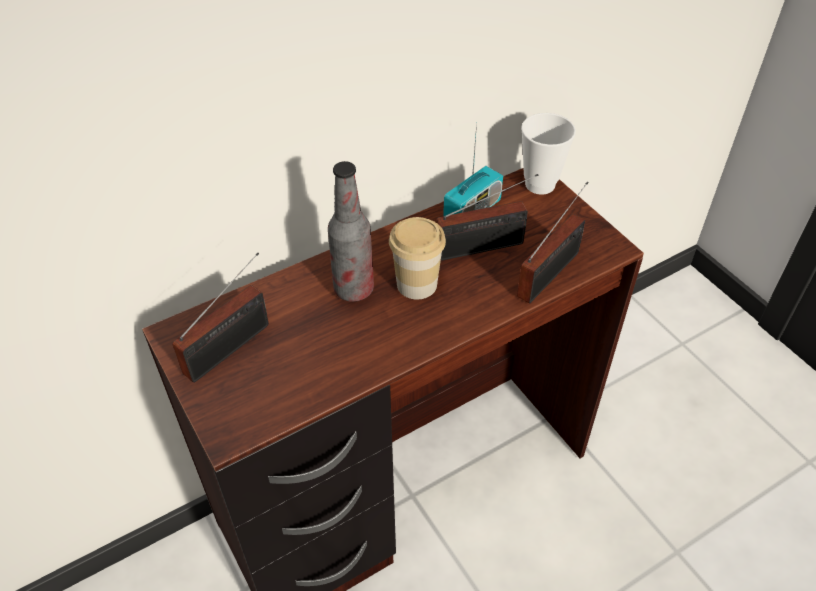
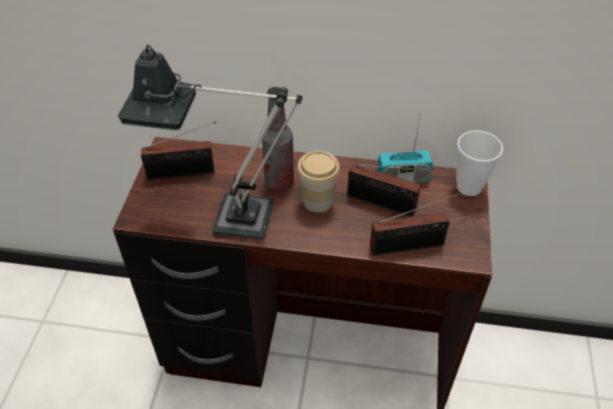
camera: 40 degrees right, 0 degrees up
none -> table lamp [118,45,302,239]

